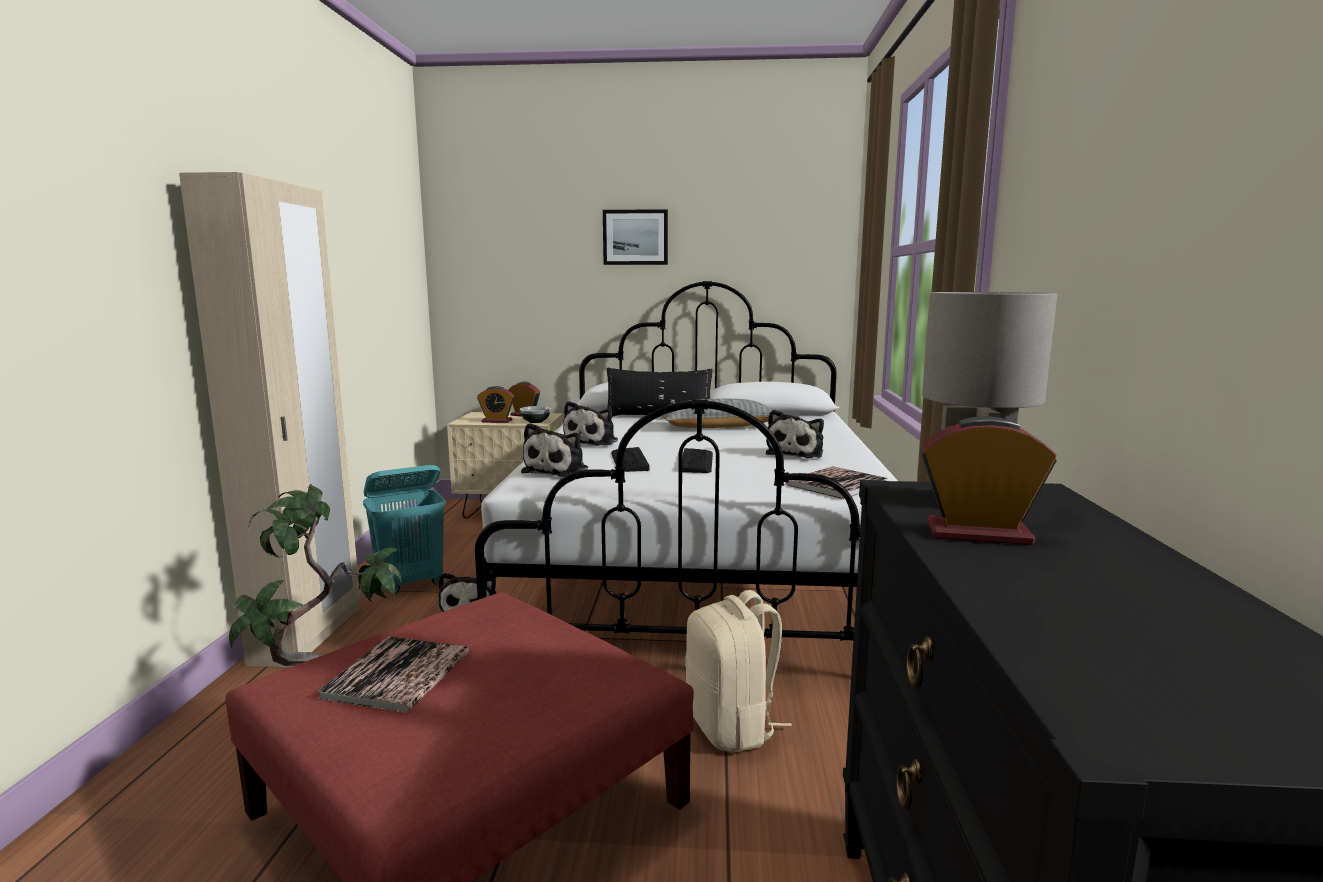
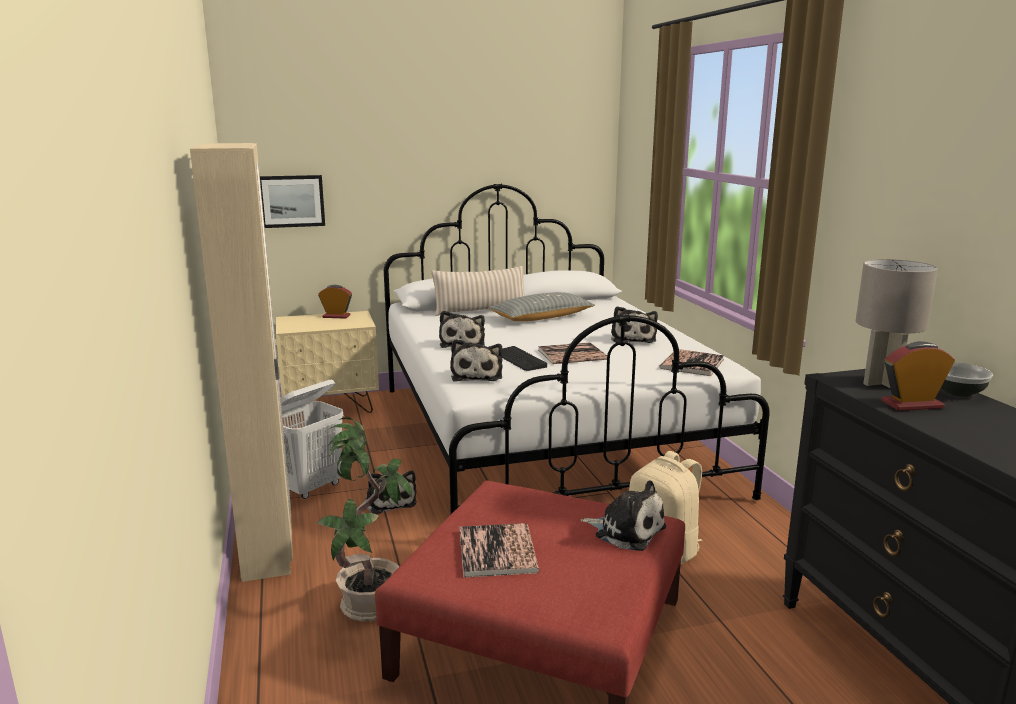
camera: 20 degrees left, 5 degrees up
turquoise laundry basket [363,465,446,593] -> white laundry basket [281,380,343,499]
alarm clock [477,386,514,423] -> none
bowl [520,406,551,423] -> bowl moved to [941,362,993,397]
picture [603,209,668,265] -> picture moved to [260,175,325,228]
black pillow [607,368,713,417] -> beige pillow [431,266,524,316]
keyboard [682,448,713,473] -> book [538,342,607,364]
none -> plush toy [581,481,666,551]

